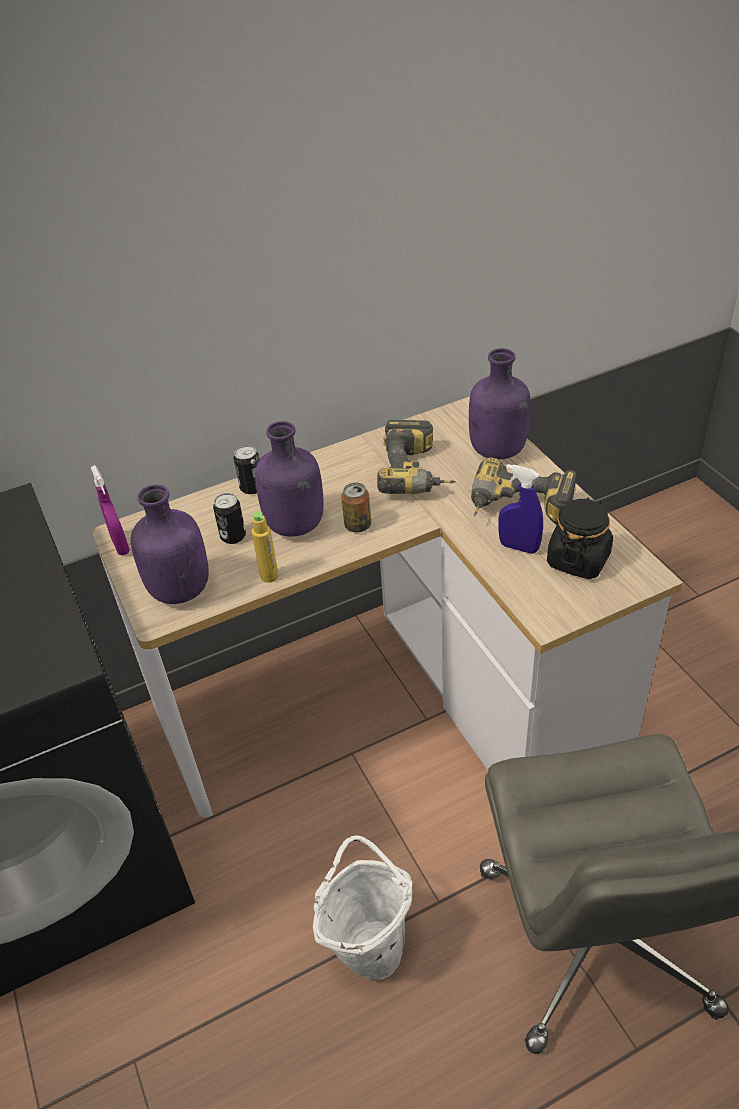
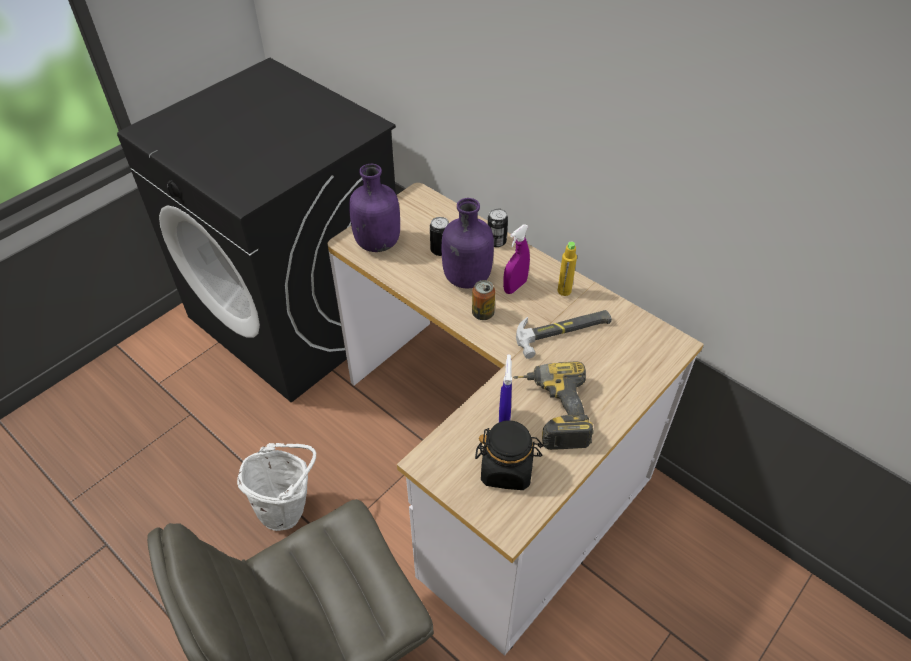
camera: 65 degrees right, 5 degrees up
purple spray bottle [91,465,130,555] -> purple spray bottle moved to [503,225,530,294]
yellow bottle [252,511,279,583] -> yellow bottle moved to [557,242,577,296]
power drill [377,420,456,494] -> hammer [516,310,612,359]
purple bottle [469,348,531,460] -> none

